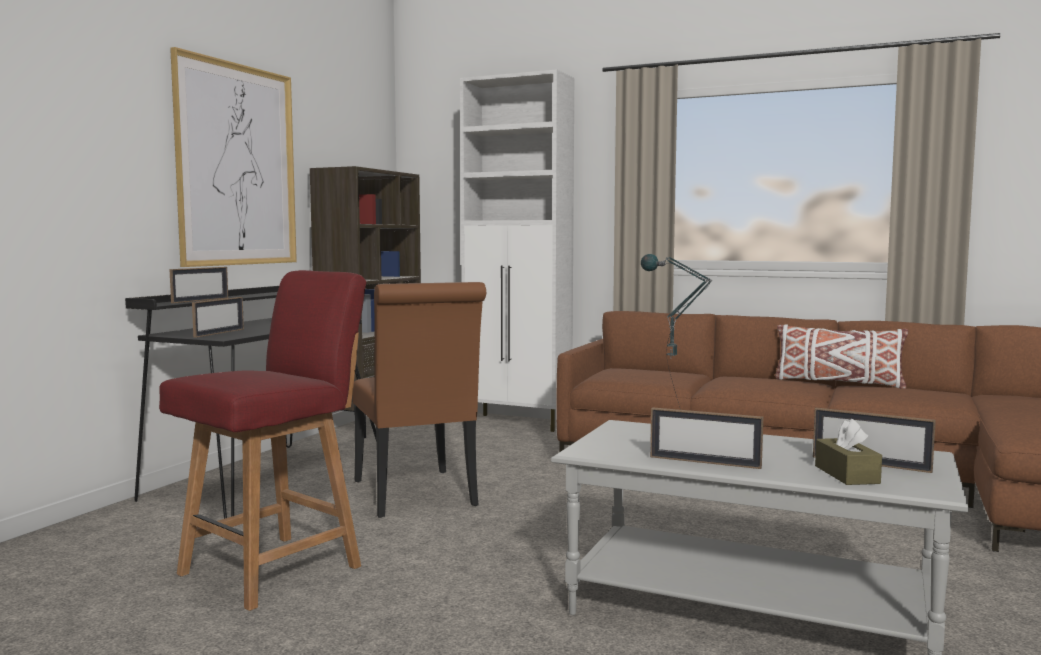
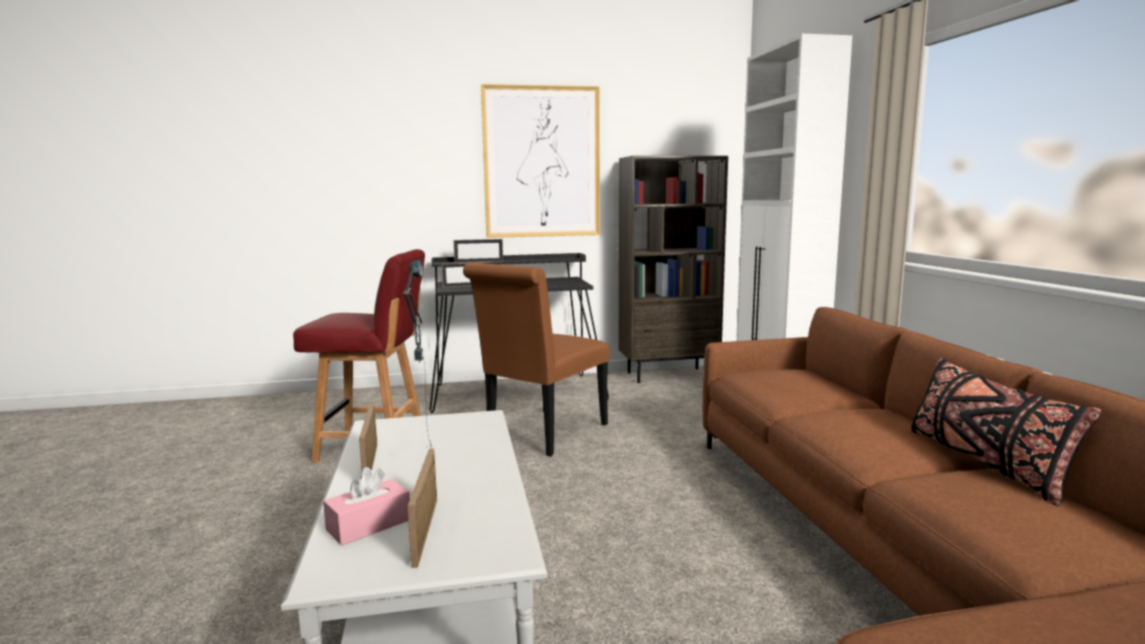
camera: 55 degrees right, 5 degrees up
white pillow [775,324,908,389] -> black pillow [911,358,1102,506]
brown tissue box [815,419,882,485] -> pink tissue box [323,467,410,545]

